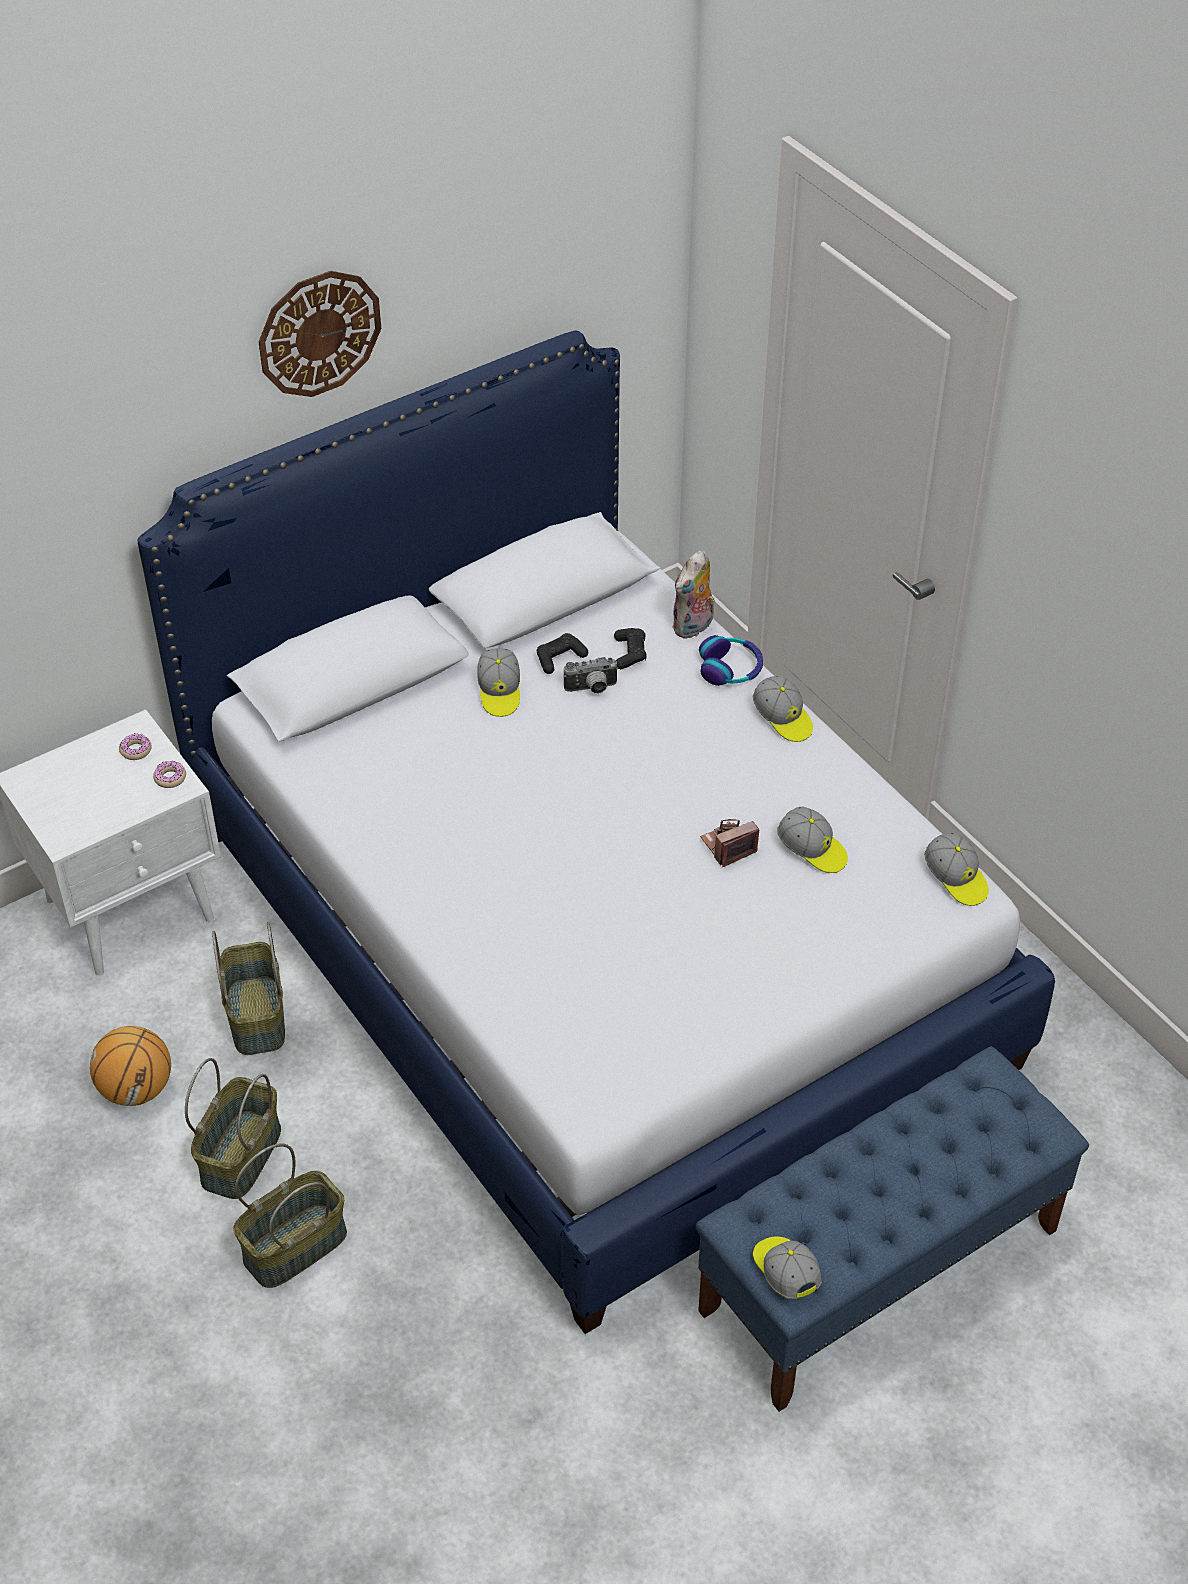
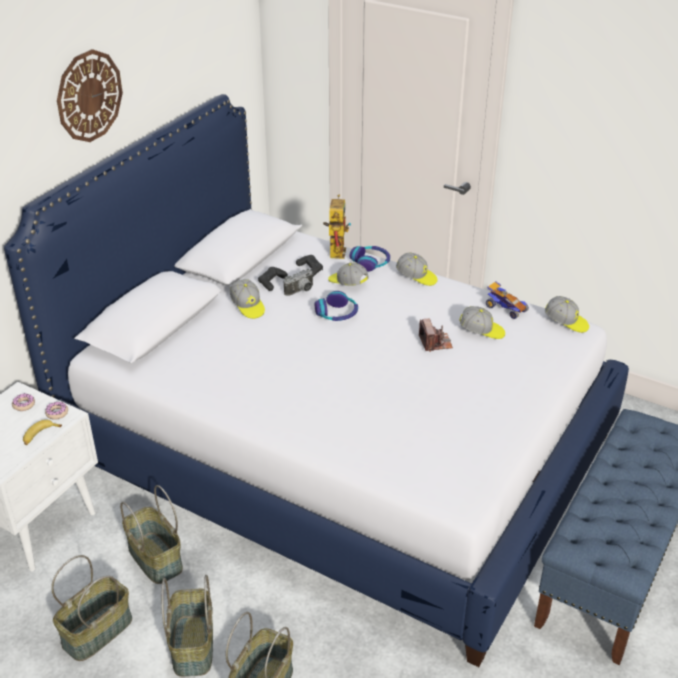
camera: 25 degrees left, 10 degrees down
basketball [90,1026,171,1106] -> basket [51,555,132,661]
plush toy [672,550,715,639] -> toy robot [323,195,351,259]
camera [700,819,759,867] -> camera turned 135 degrees clockwise [419,319,453,352]
cap [753,1236,822,1299] -> cap moved to [328,263,369,286]
none -> banana [23,420,62,445]
none -> headphones [315,291,358,321]
none -> toy car [486,281,529,319]

